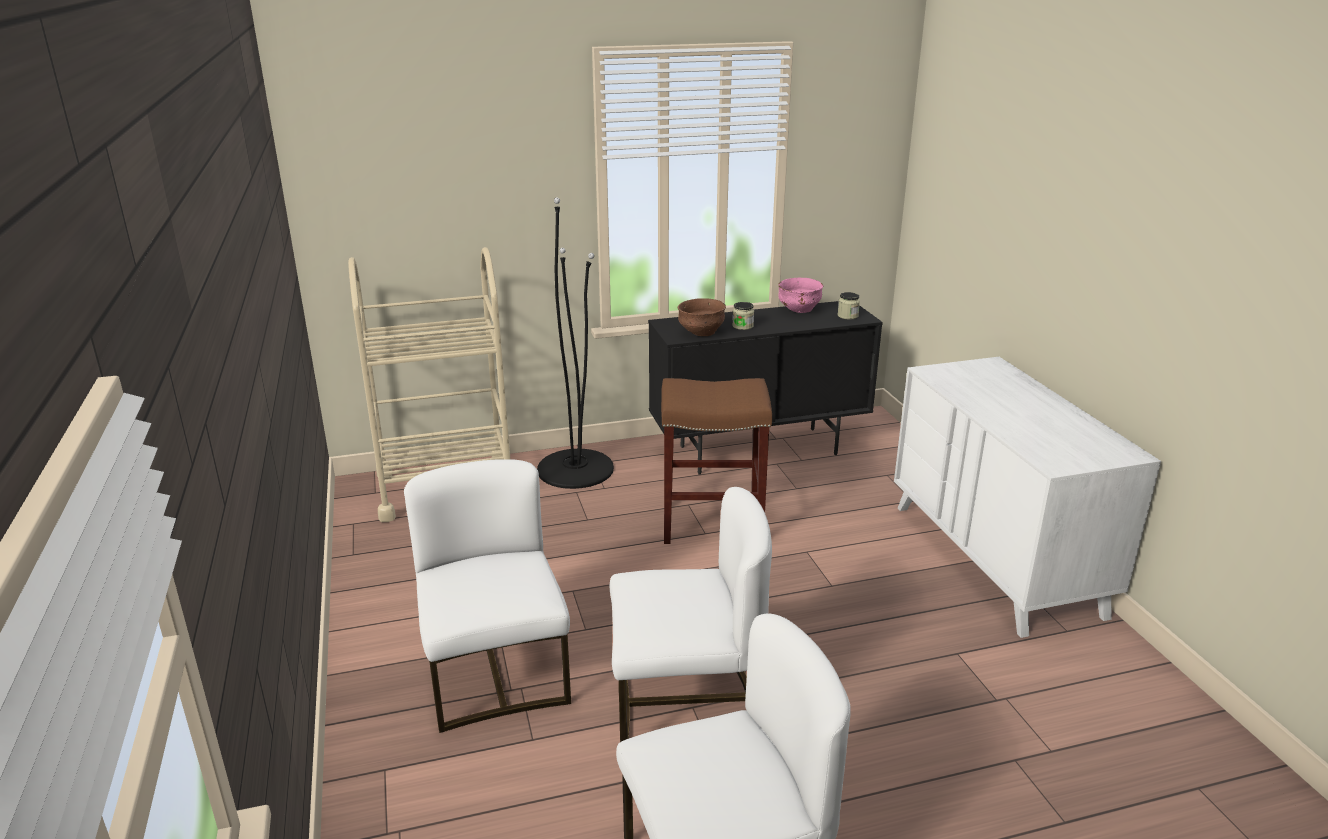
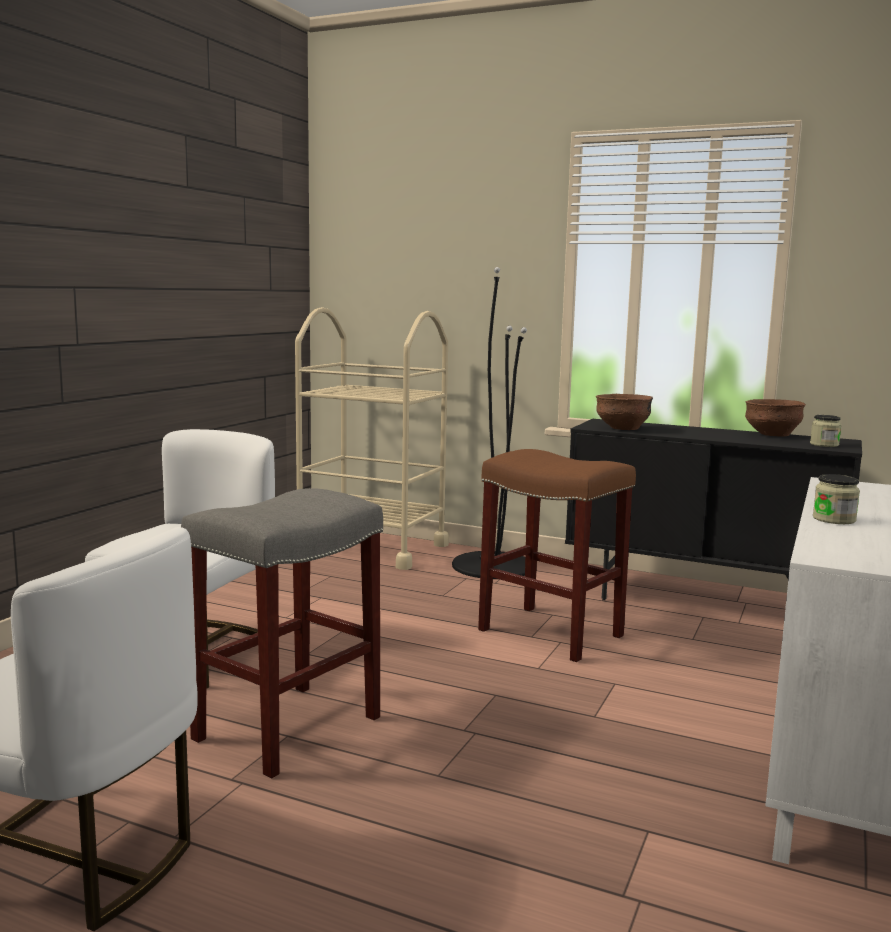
camera: 40 degrees right, 15 degrees down
white chair [610,487,772,742] -> grey stool [181,488,383,778]
jar [732,302,754,330] -> jar moved to [813,474,860,524]
pink bowl [778,278,824,313] -> brown bowl [745,399,806,437]

